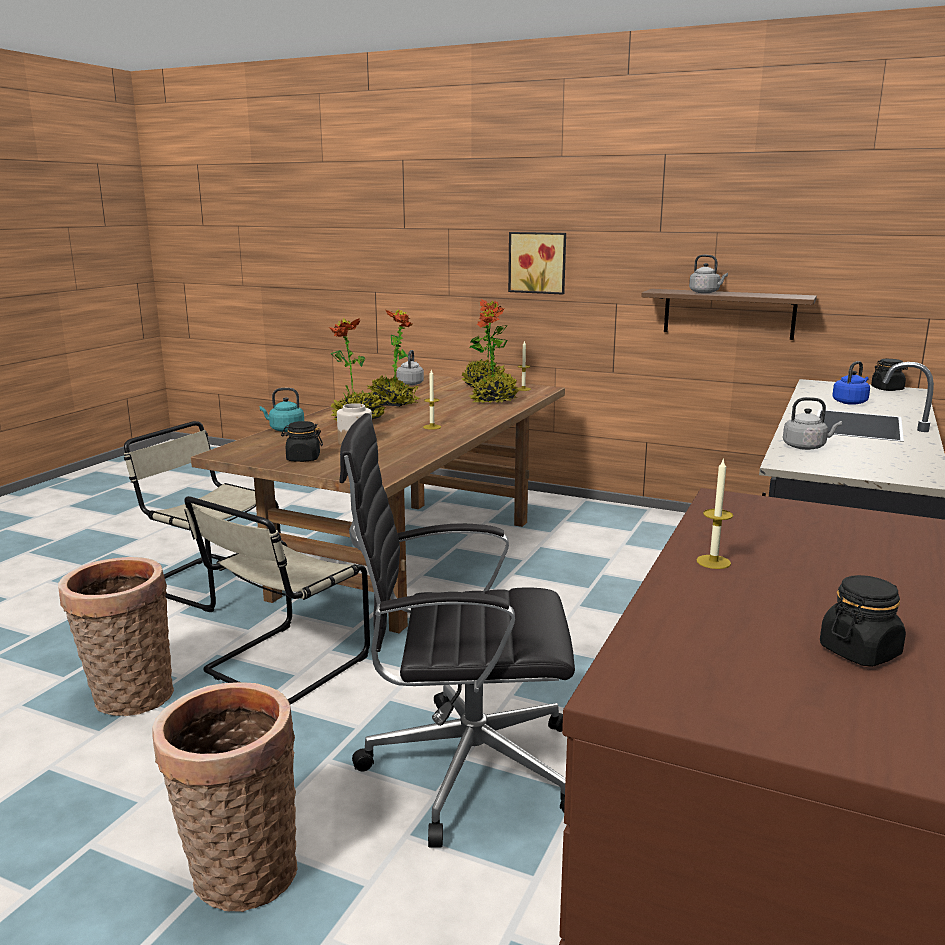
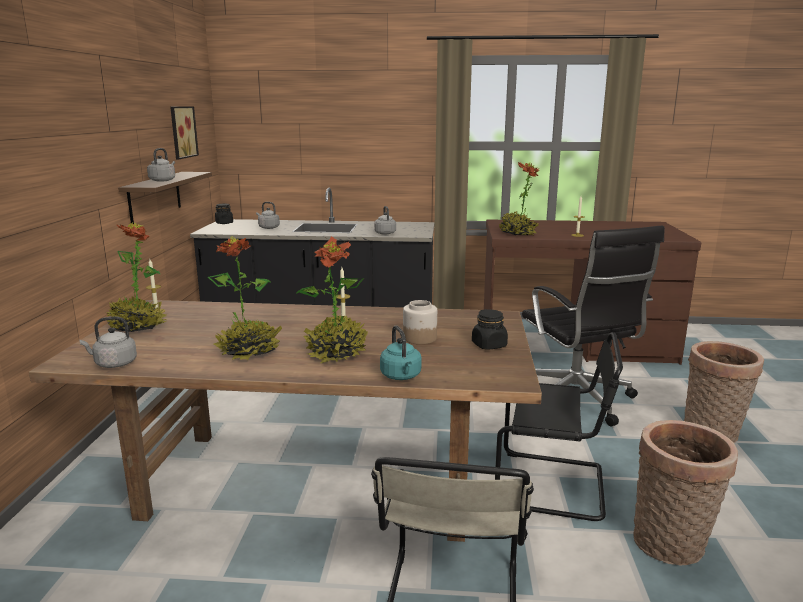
camera: 110 degrees left, 0 degrees up
beige chair [184,496,370,704] -> black chair [495,332,623,521]
potted plant [470,307,519,403] -> potted plant moved to [499,162,539,235]
picture [508,232,566,295] -> picture moved to [170,106,199,159]
black jar [820,575,906,667] -> none
blue kettle [832,361,870,405] -> grey kettle [256,202,280,229]

